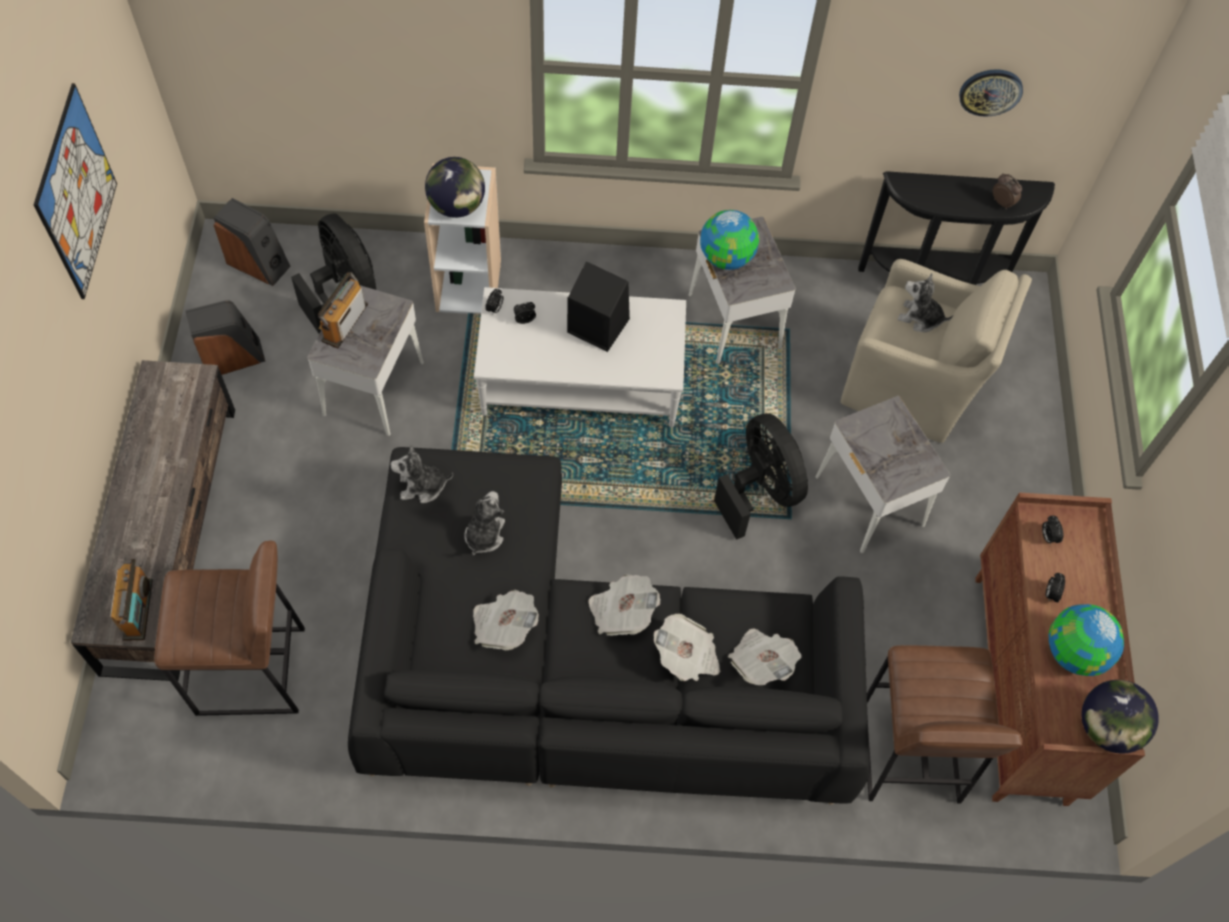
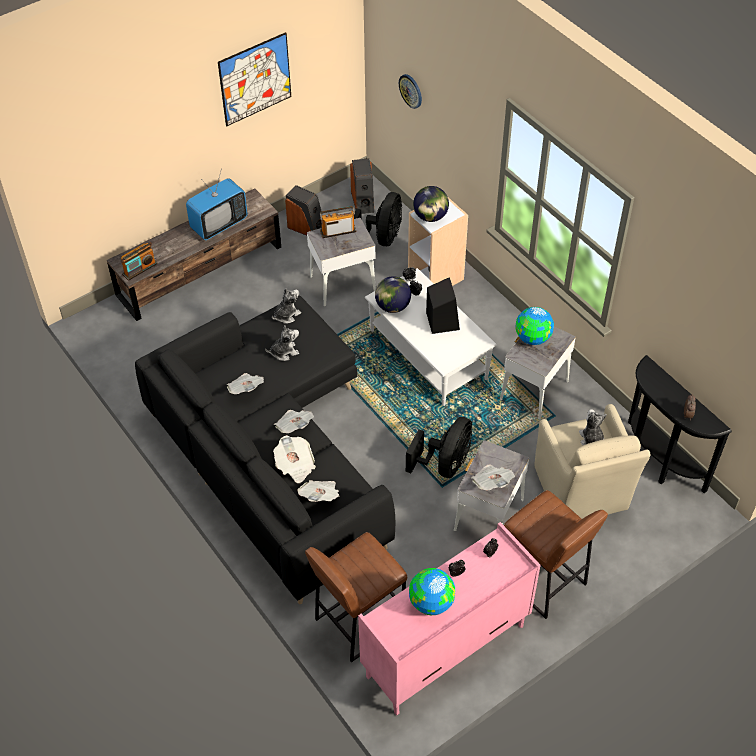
camera: 55 degrees right, 10 degrees down
brown stool [154,540,305,716] -> brown stool moved to [504,490,608,619]
plush toy [390,444,453,503] -> plush toy turned 90 degrees clockwise [272,288,301,324]
wall clock [959,69,1023,117] -> wall clock moved to [399,74,422,109]
brown cabinet [975,492,1145,806] -> pink cabinet [358,522,540,716]
globe [1082,680,1159,754] -> globe moved to [375,276,411,313]
none -> television [186,171,248,240]
none -> newspaper [471,464,515,490]

